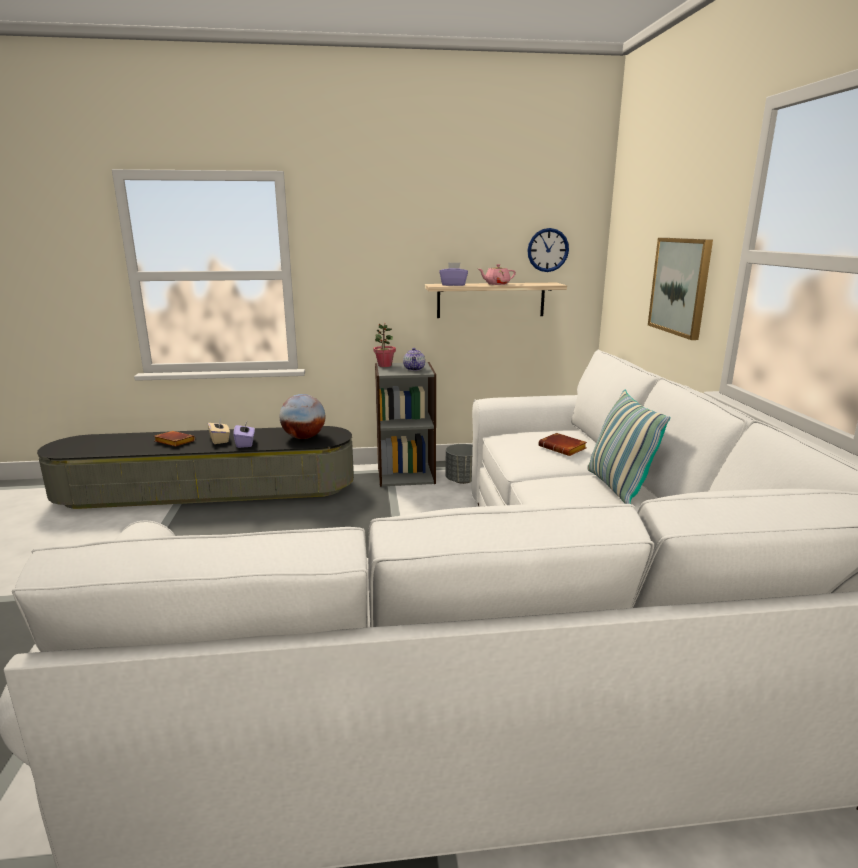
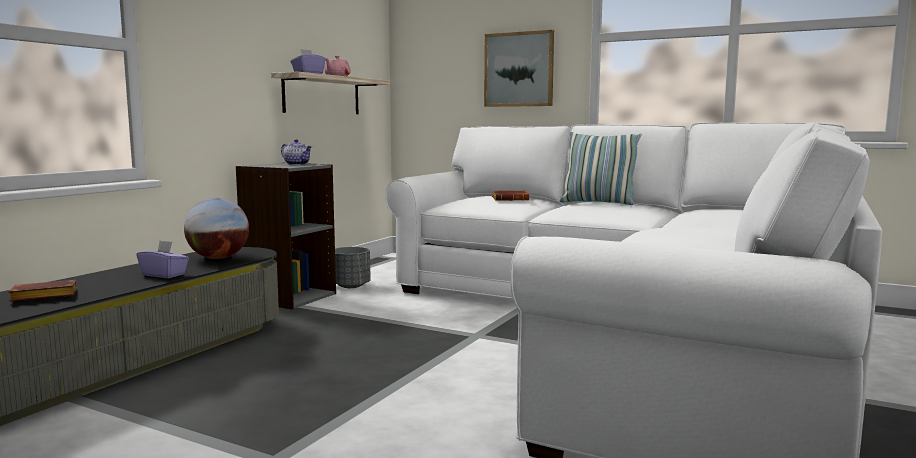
camera: 55 degrees left, 10 degrees down
beige tissue box [208,418,230,444] -> none
potted plant [373,323,396,367] -> none
wall clock [527,228,569,272] -> none

